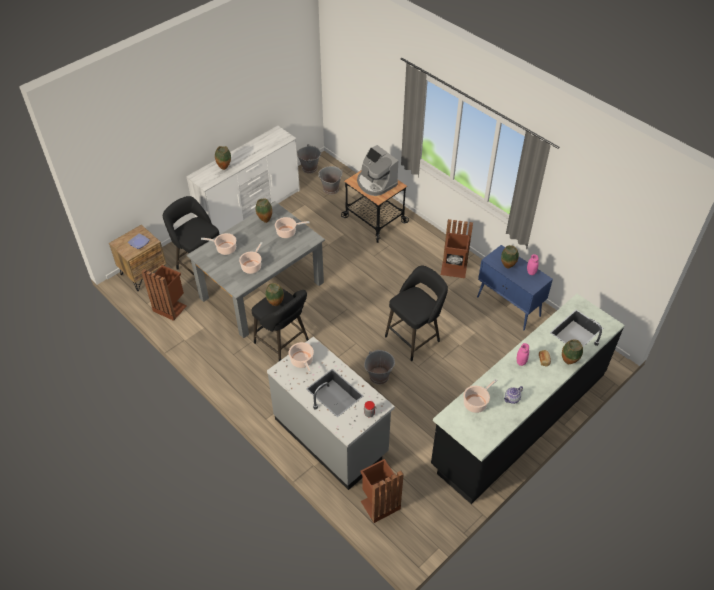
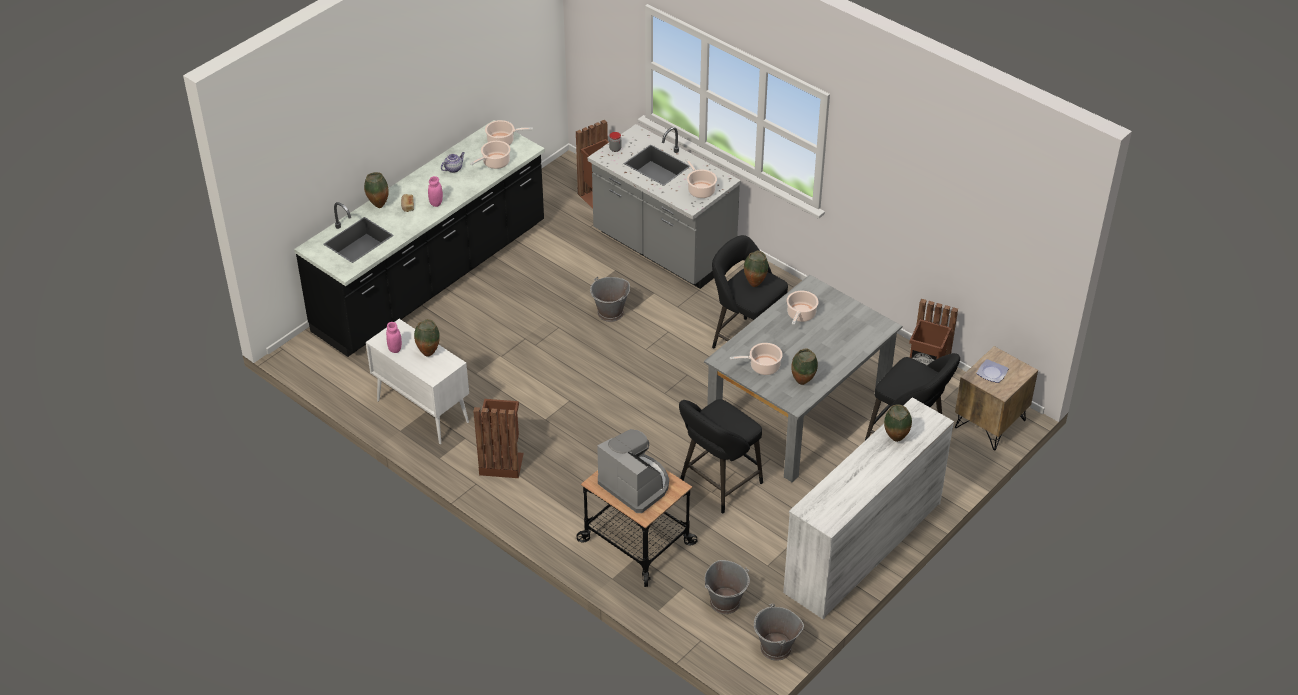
camera: 175 degrees right, 5 degrees down
cooking pot [201,233,236,255] -> cooking pot moved to [485,120,533,145]
black stool [385,266,448,361] -> black stool moved to [679,399,763,514]
blue cabinet [477,245,553,331] -> white cabinet [366,319,469,444]

